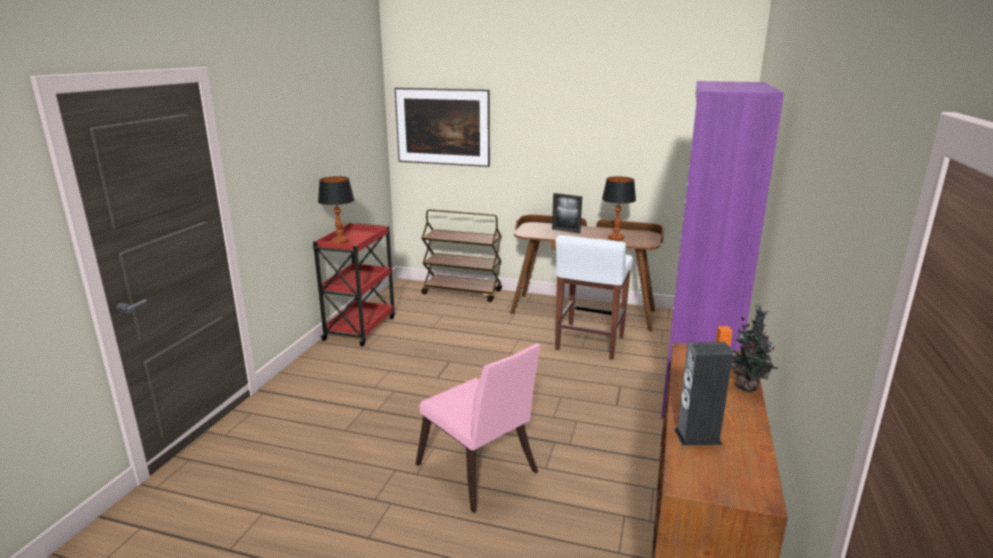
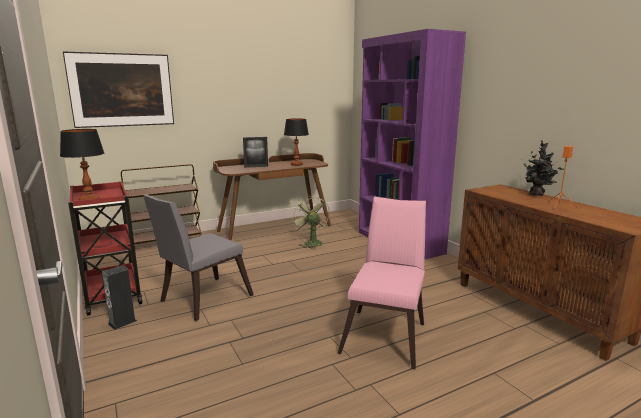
camera: 45 degrees left, 5 degrees down
pink chair [416,344,541,513] -> pink chair turned 75 degrees counterclockwise [337,196,426,369]
white stool [555,235,633,360] -> green fan [291,197,329,249]
speaker [674,342,733,446] -> speaker moved to [102,265,137,330]
none -> grey chair [143,194,254,321]

